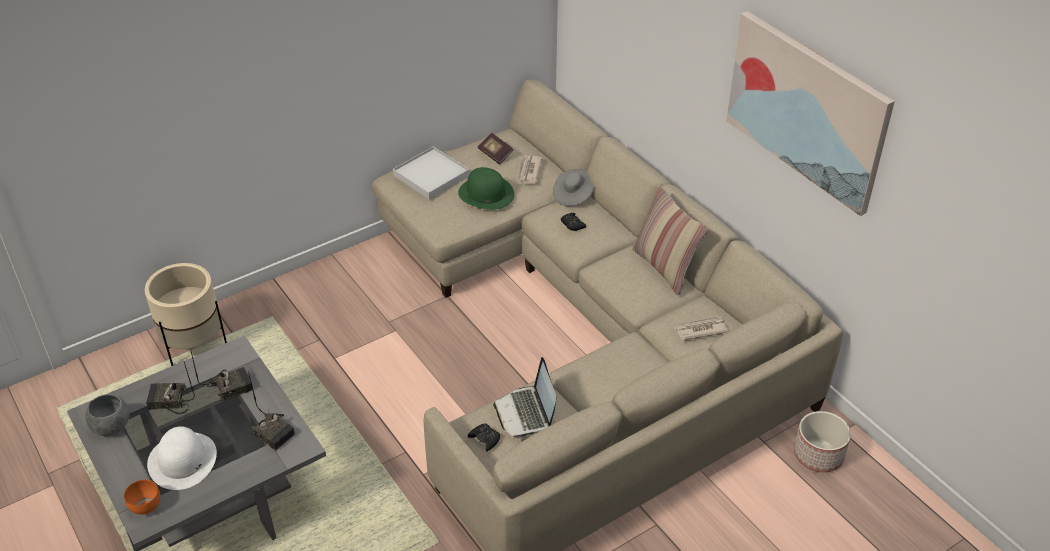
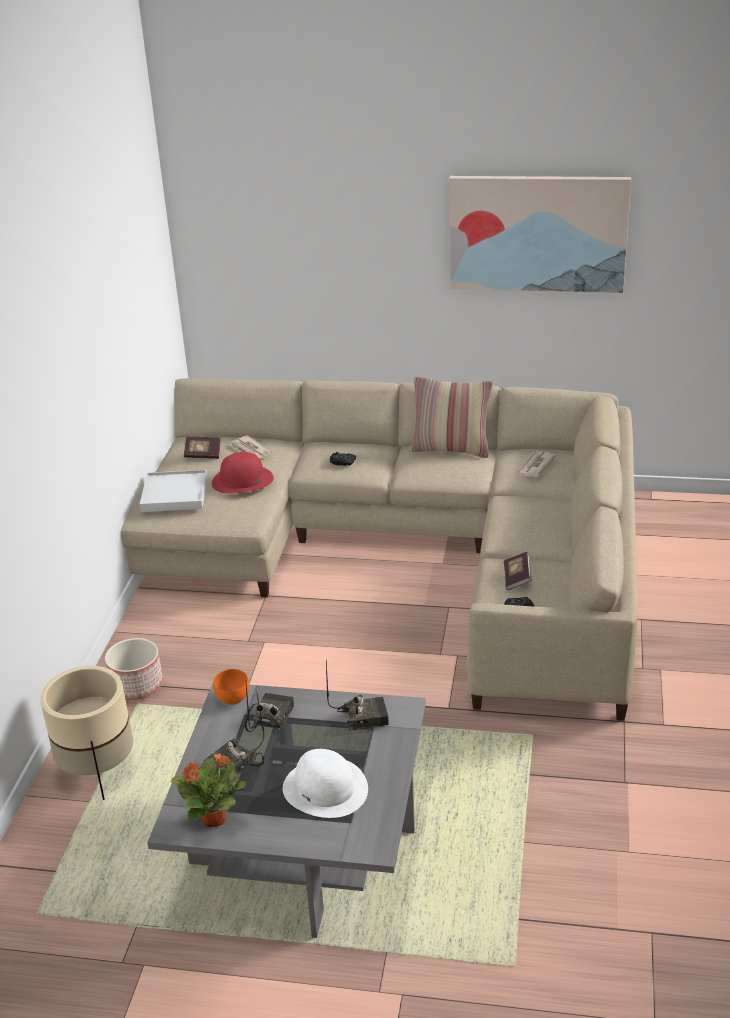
camera: 45 degrees left, 10 degrees down
grey bowl [85,394,130,436] -> potted plant [170,753,246,827]
orange bowl [124,480,160,515] -> orange bowl moved to [213,669,249,705]
green hat [458,167,514,210] -> red hat [212,452,274,493]
laptop [493,357,556,439] -> book [504,552,531,590]
grey hat [553,169,595,206] -> none
planter [794,411,851,472] -> planter moved to [105,638,163,700]

